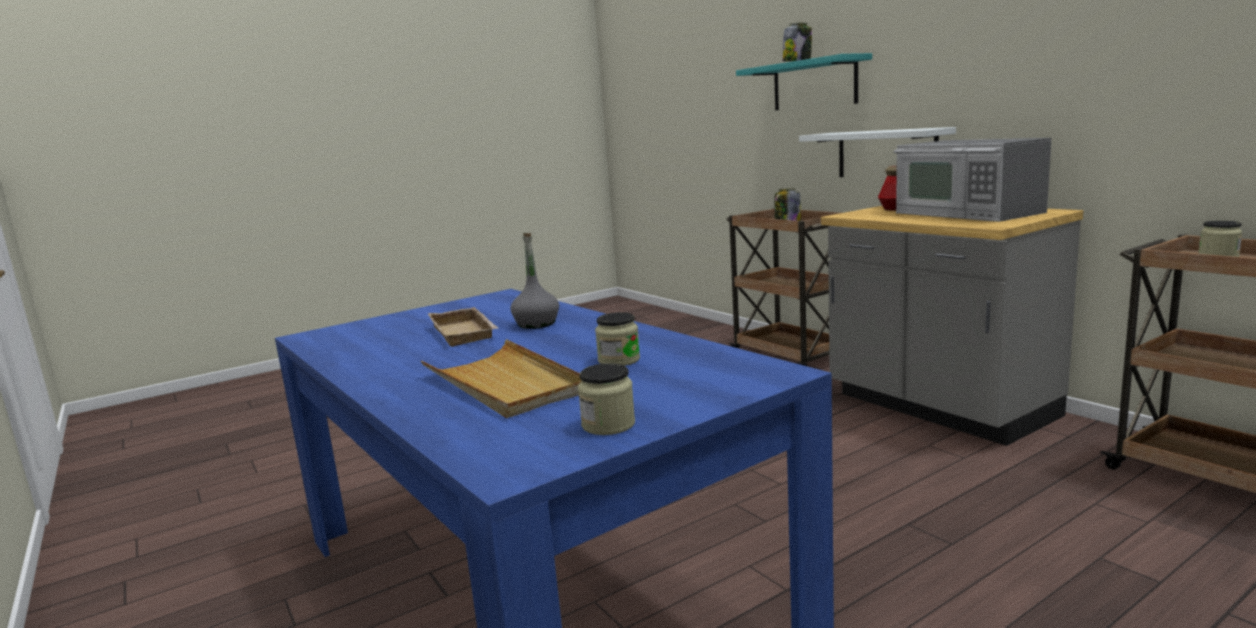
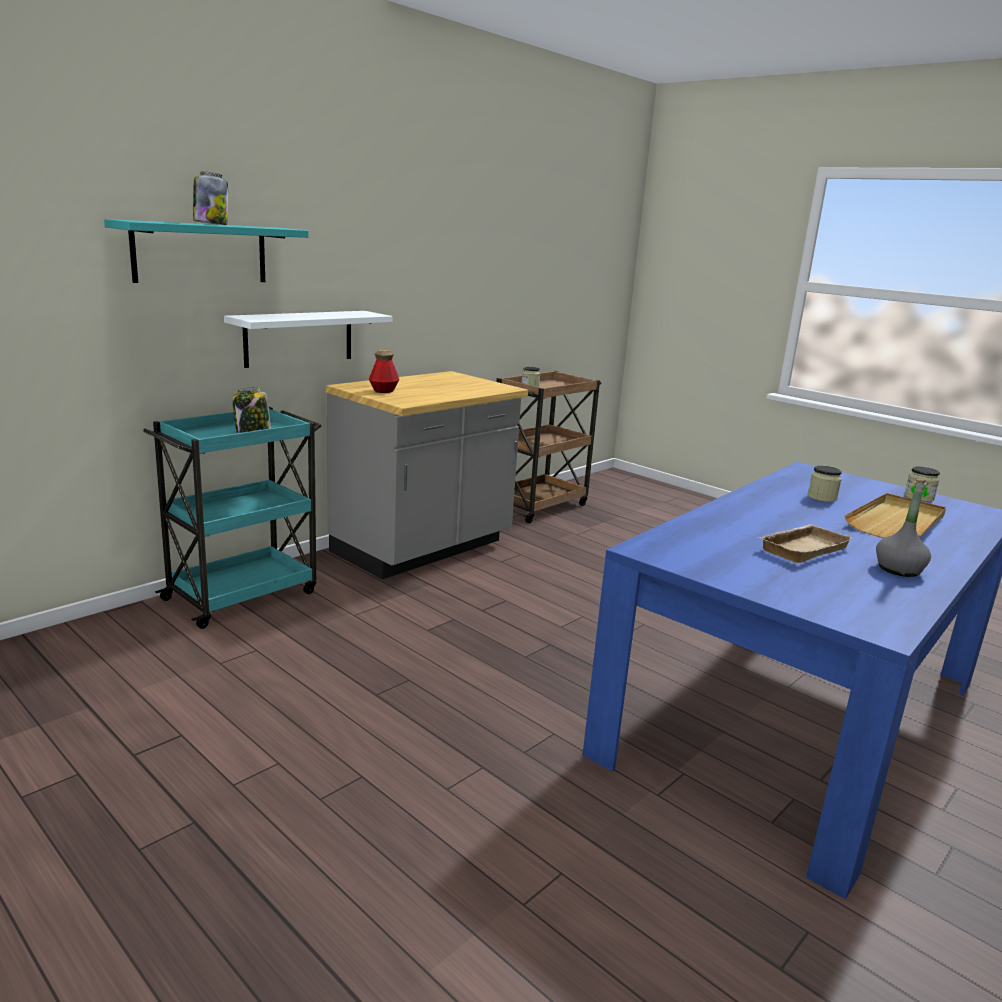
camera: 105 degrees left, 5 degrees up
grey bottle [510,233,559,329] -> grey bottle moved to [876,479,931,577]
brown cart [726,208,840,366] -> turquoise cart [143,407,322,629]
microwave [893,138,1052,222] -> none

